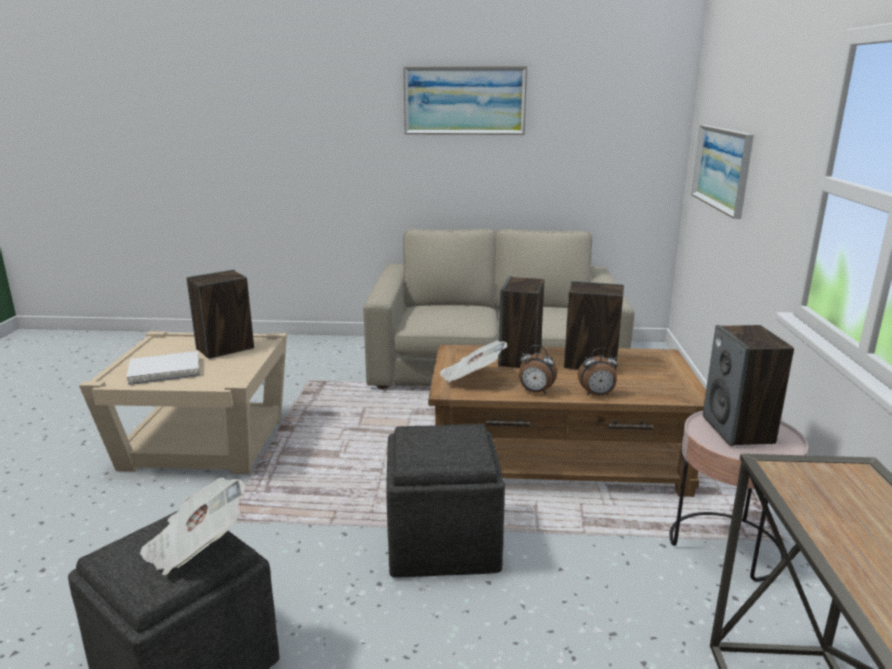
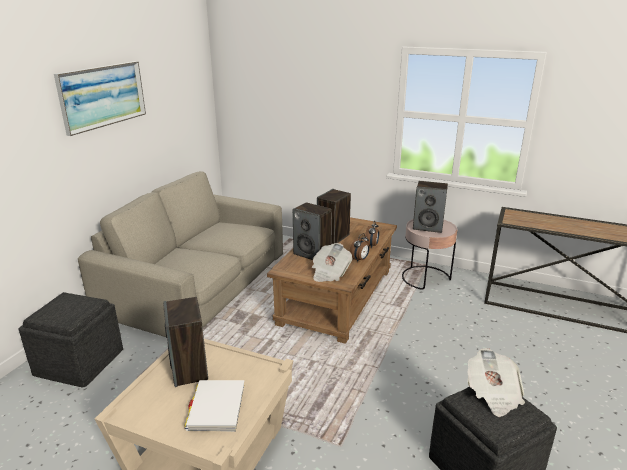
camera: 70 degrees left, 5 degrees up
grey ottoman [386,424,505,578] -> grey ottoman moved to [19,292,123,387]
picture [691,125,754,219] -> none

